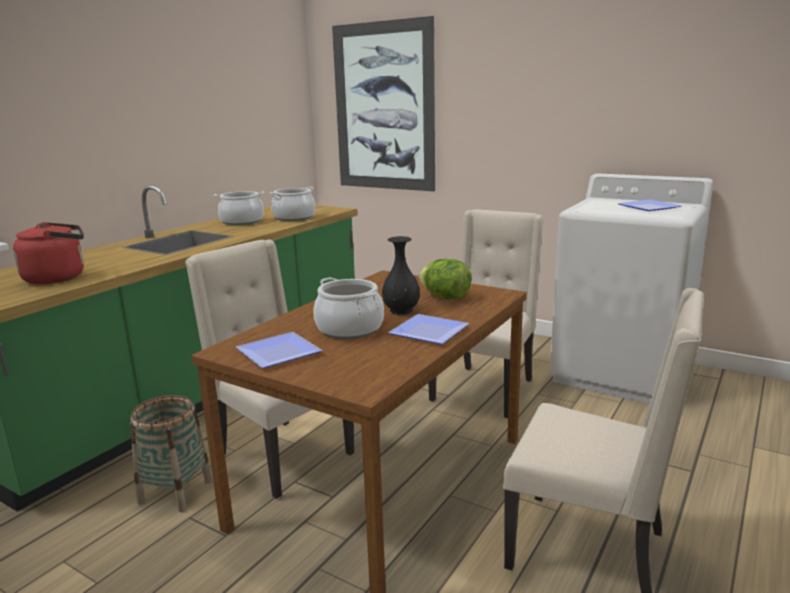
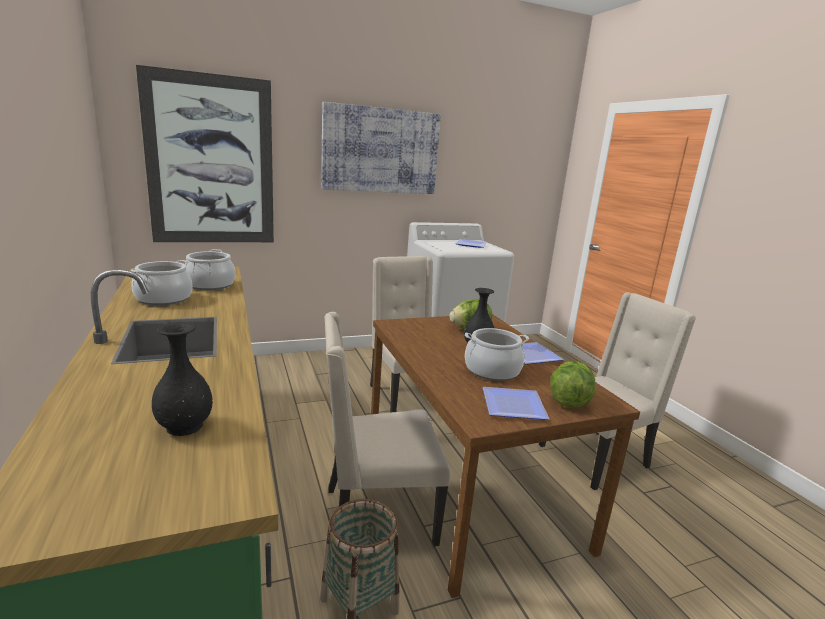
camera: 55 degrees left, 0 degrees up
red kettle [13,222,84,284] -> black vase [152,322,213,436]
none -> picture [321,102,441,194]
none -> lettuce [550,361,596,408]

